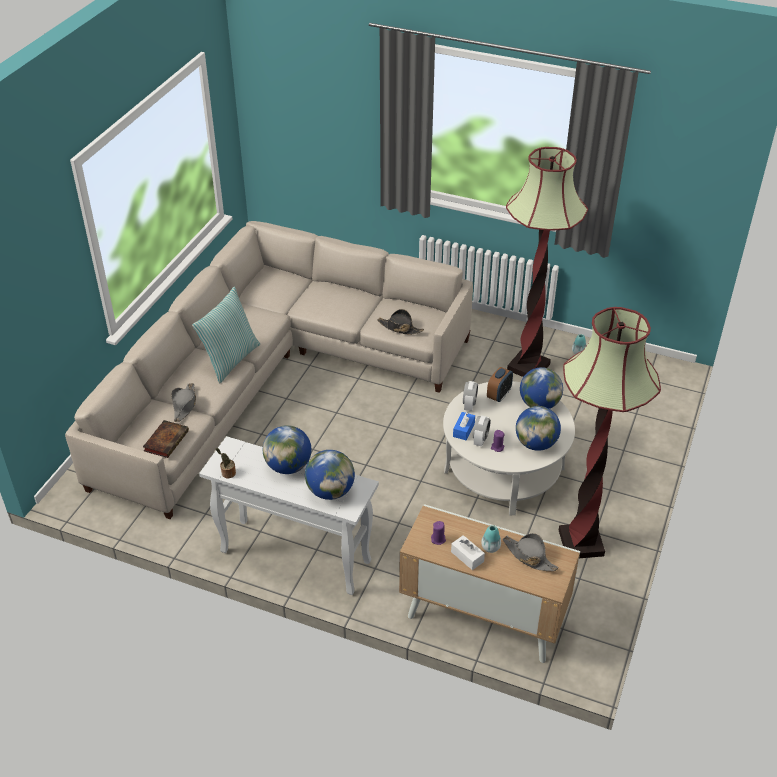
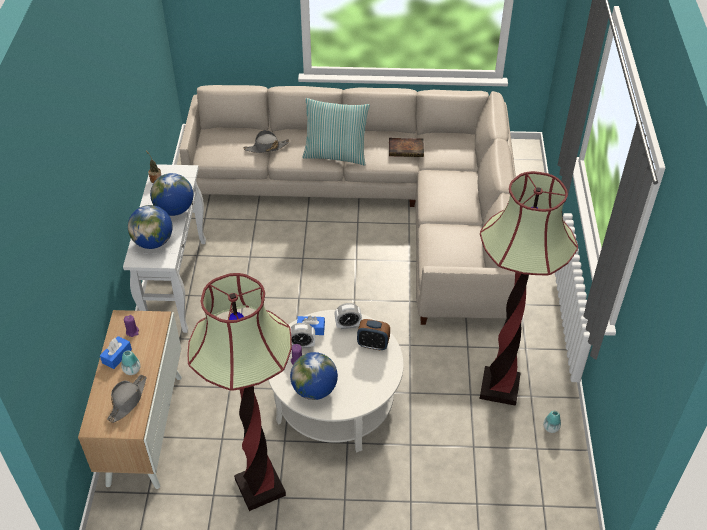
camera: 70 degrees right, 5 degrees up
book [143,420,189,458] -> book moved to [389,138,424,157]
black hat [377,309,424,335] -> none
white tissue box [451,535,485,570] -> blue tissue box [100,336,132,369]
globe [520,367,563,409] -> none

